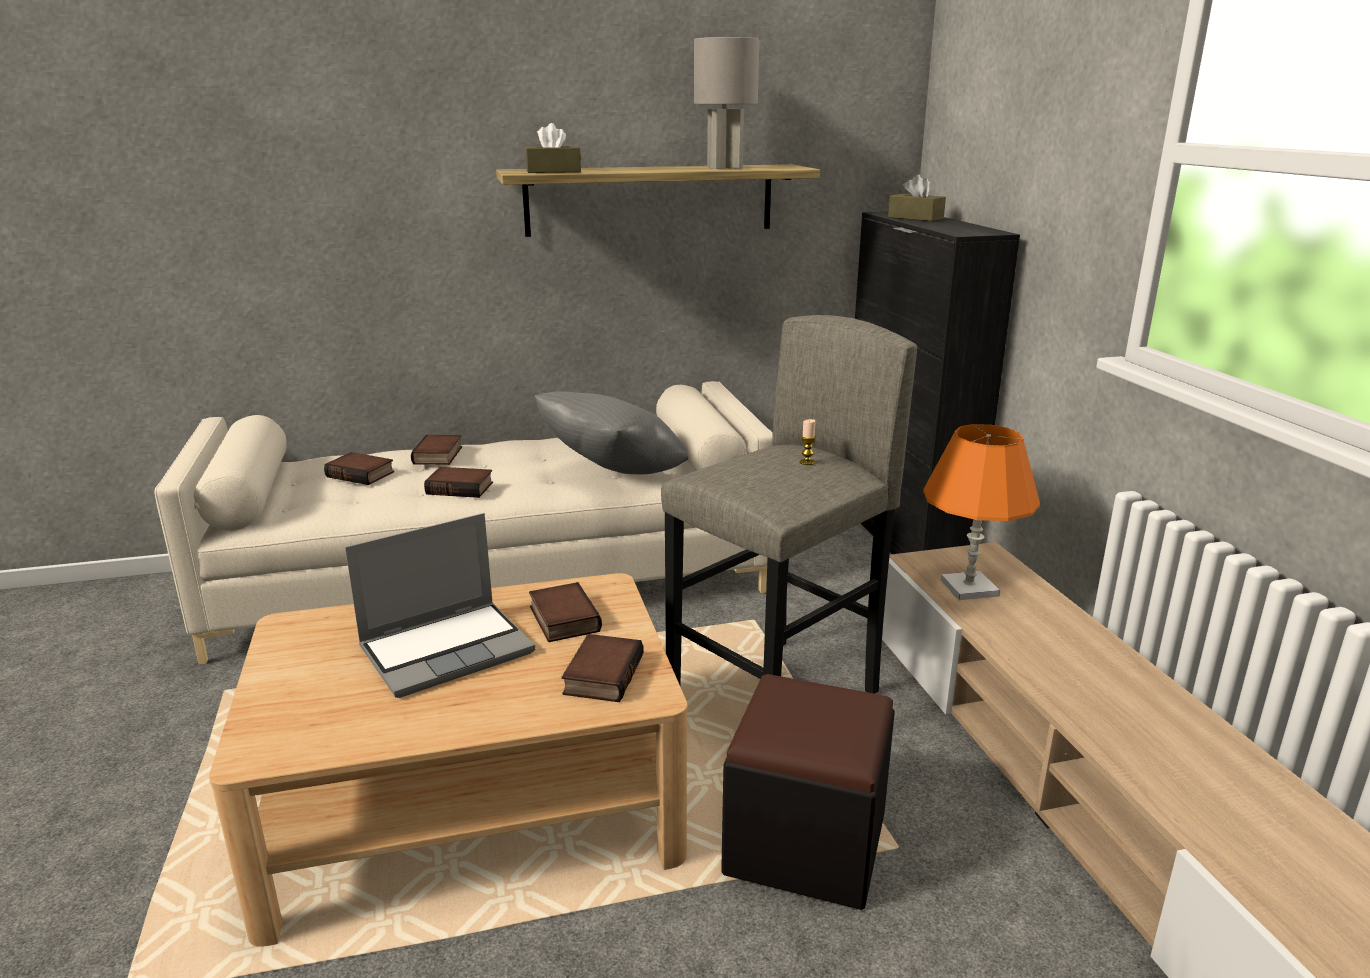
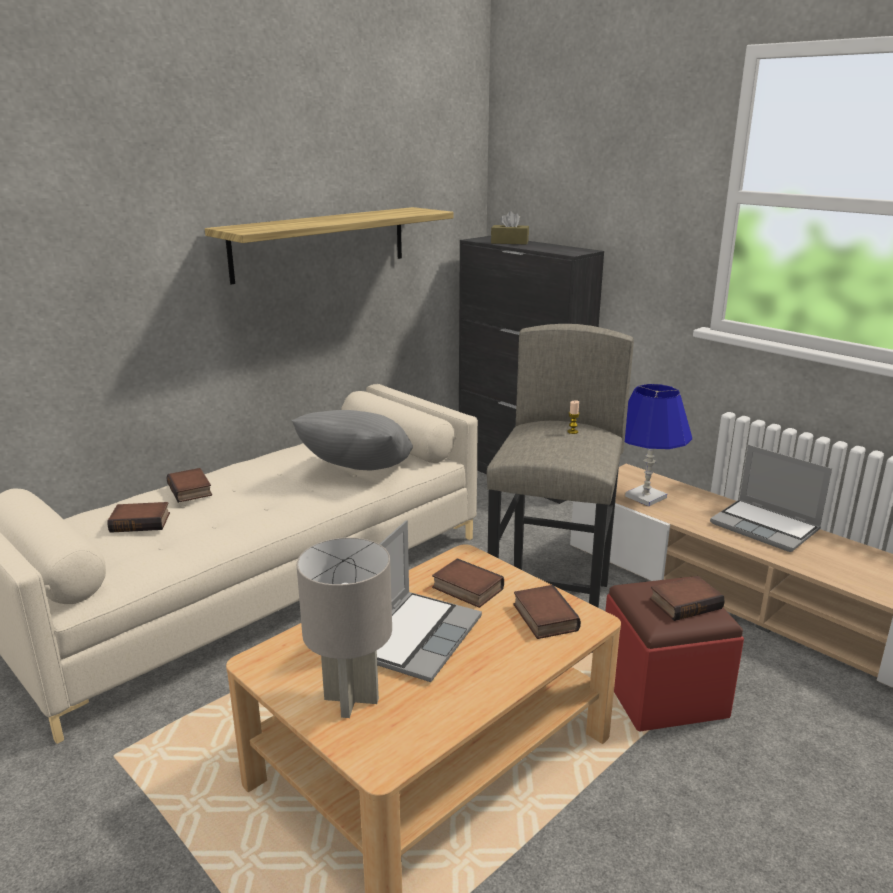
camera: 30 degrees left, 0 degrees up
book [424,467,493,498] -> book moved to [650,576,725,621]
brown tissue box [525,123,581,173] -> none
grey table lamp [694,37,759,169] -> grey table lamp moved to [297,537,392,718]
black ottoman [721,674,895,910] -> red ottoman [606,576,744,732]
orange table lamp [923,424,1040,600] -> blue table lamp [625,384,692,506]
none -> laptop [710,445,832,552]

